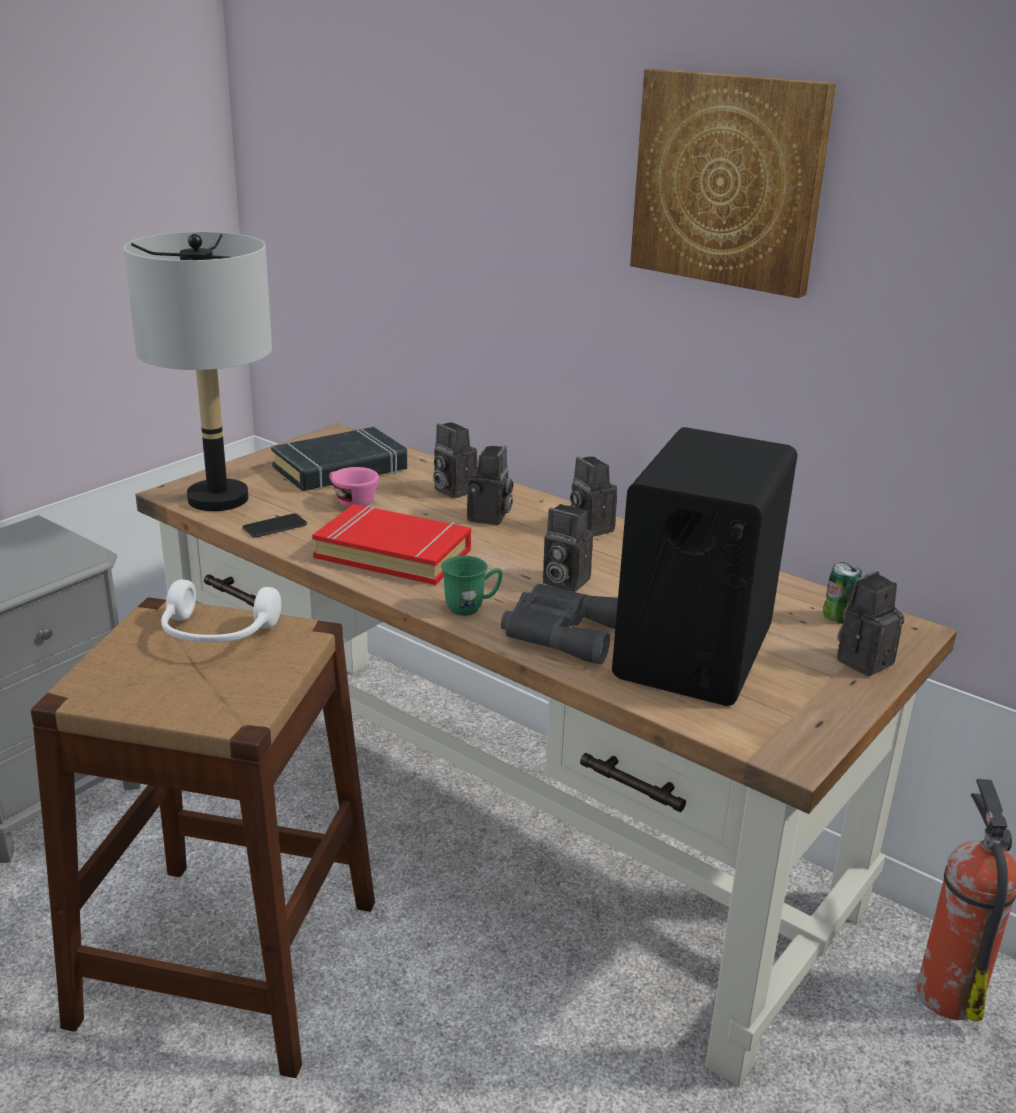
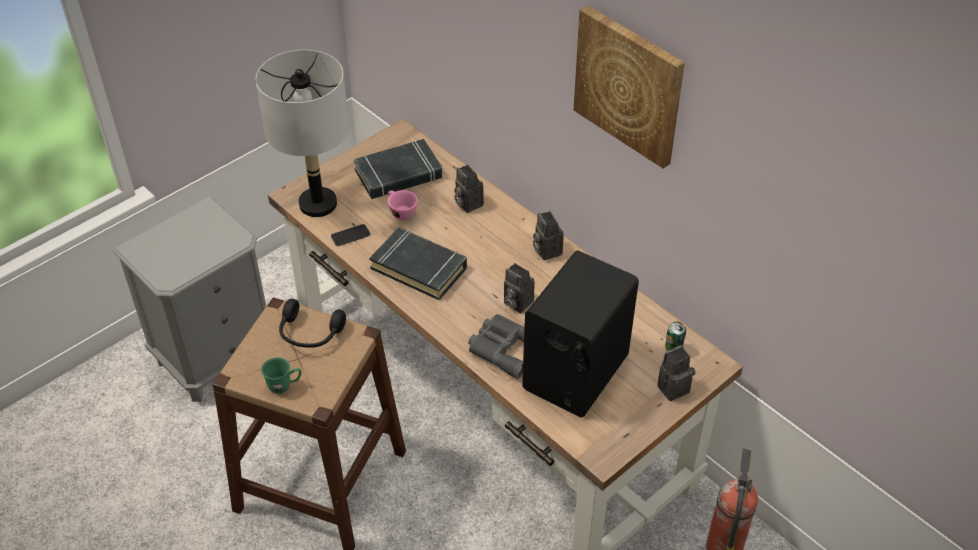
camera: 10 degrees right, 20 degrees up
white headphones [161,579,281,643] -> black headphones [279,299,346,348]
red book [312,504,471,585] -> black book [369,228,467,300]
green mug [441,556,503,616] -> green mug moved to [261,357,302,394]
camera [467,445,513,525] -> none

